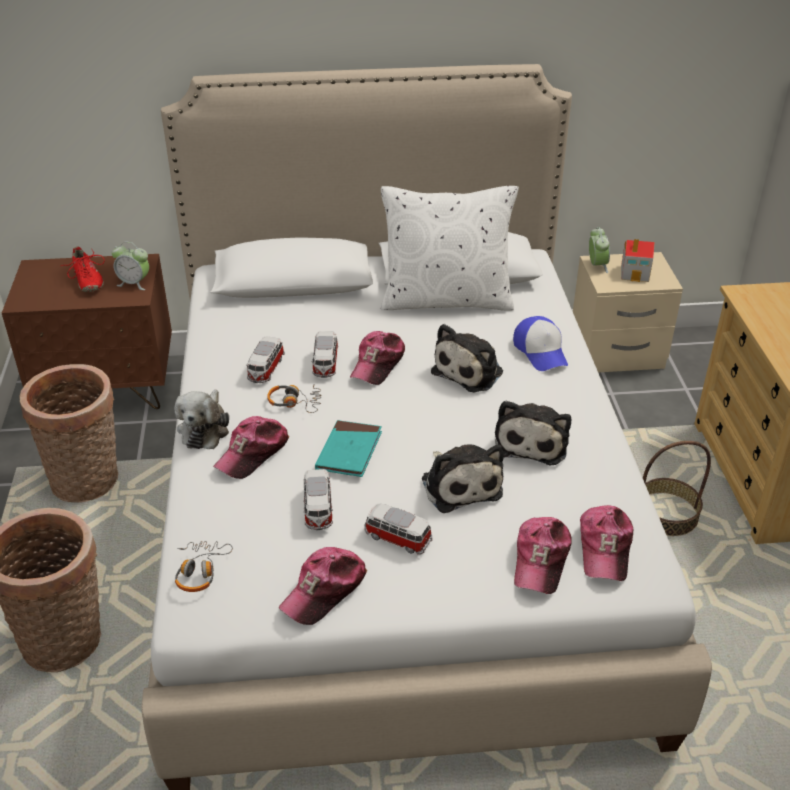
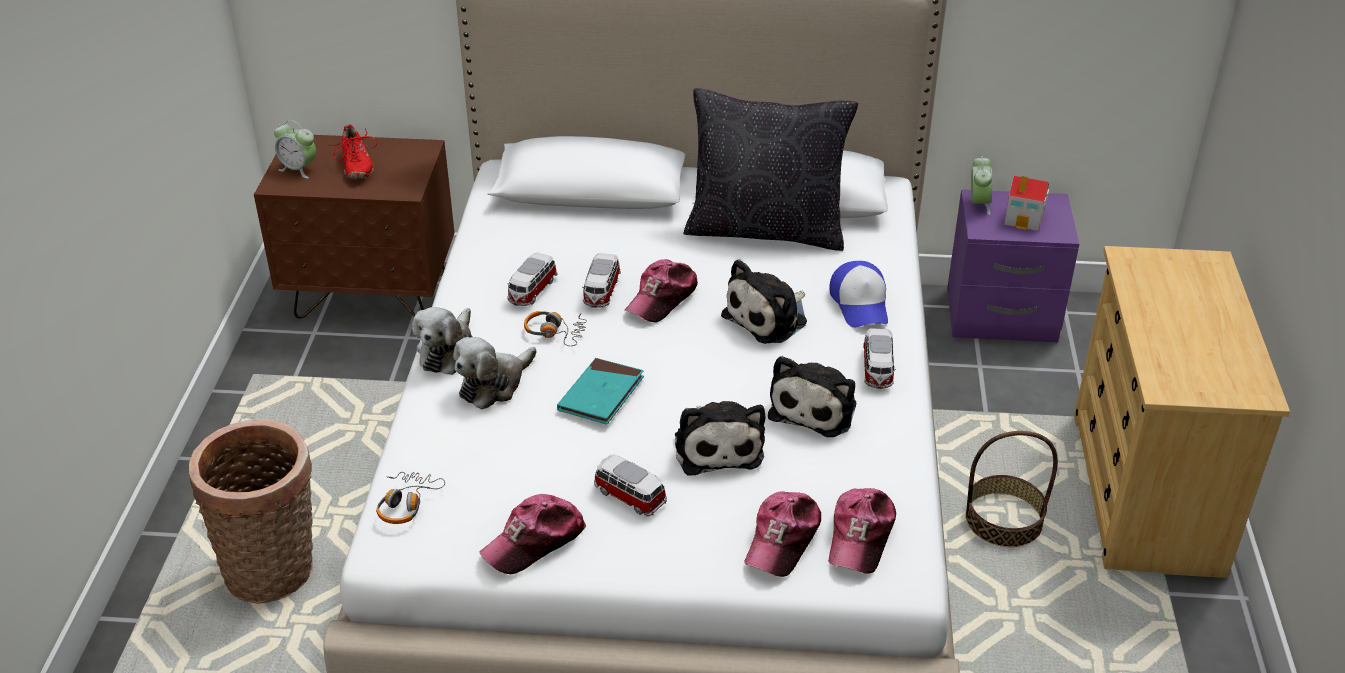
camera: 10 degrees right, 0 degrees up
basket [19,364,118,503] -> none
alarm clock [112,242,149,290] -> alarm clock moved to [274,120,316,179]
cap [213,416,289,479] -> plush toy [453,337,537,410]
toy car [303,469,333,530] -> toy car moved to [863,328,896,389]
white pillow [381,186,519,311] -> black pillow [684,88,858,251]
beige nightstand [573,252,683,372] -> purple nightstand [947,189,1079,342]

